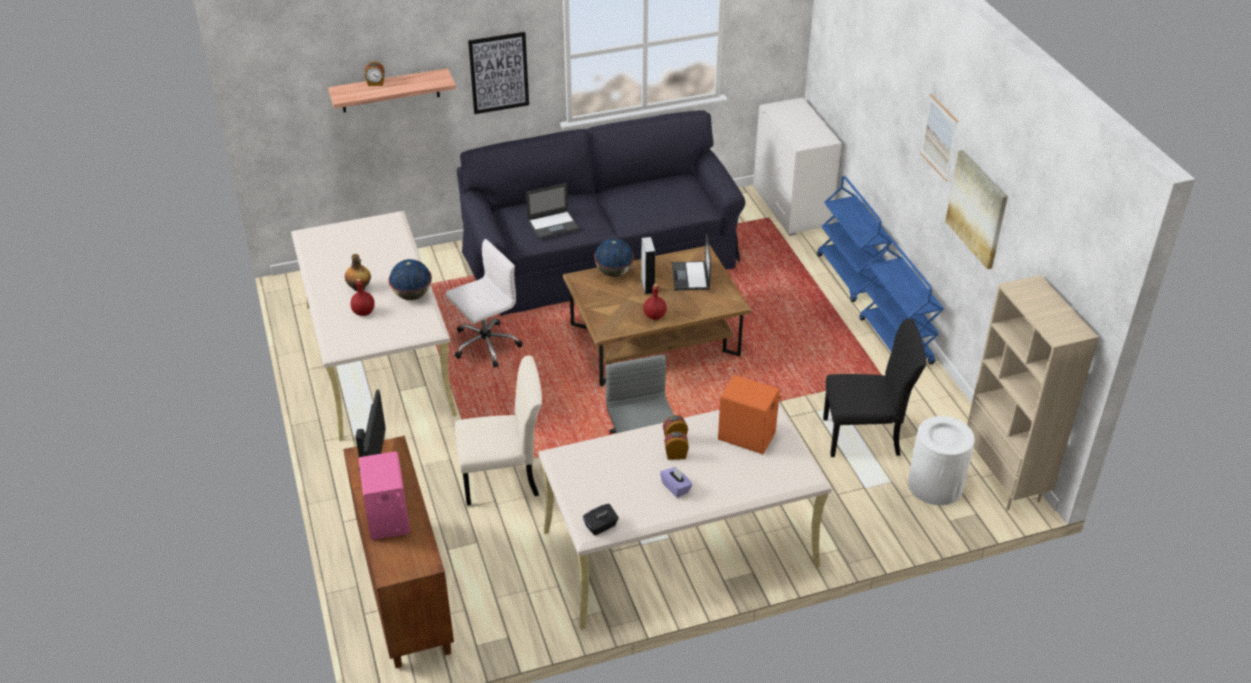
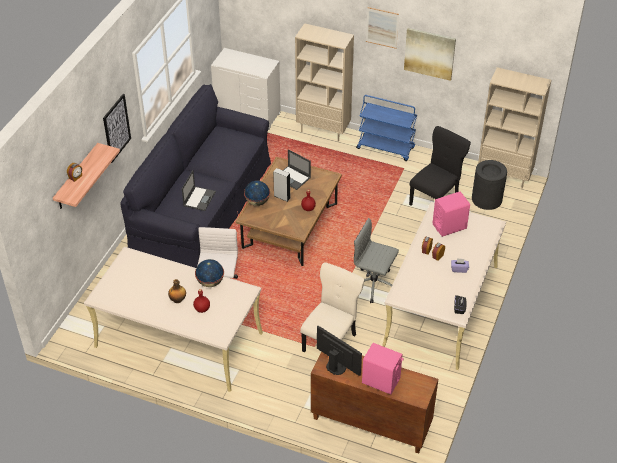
camera: 50 degrees left, 5 degrees up
orange speaker [718,375,782,454] -> pink speaker [433,192,470,237]
blue cart [817,176,892,302] -> beige bookcase [295,23,354,142]
white trash can [908,416,975,505] -> black trash can [472,160,507,210]

